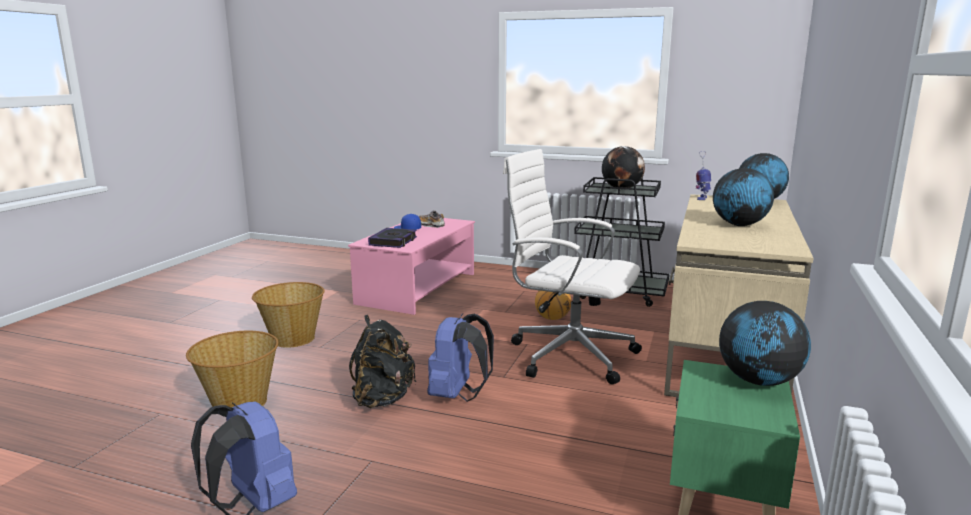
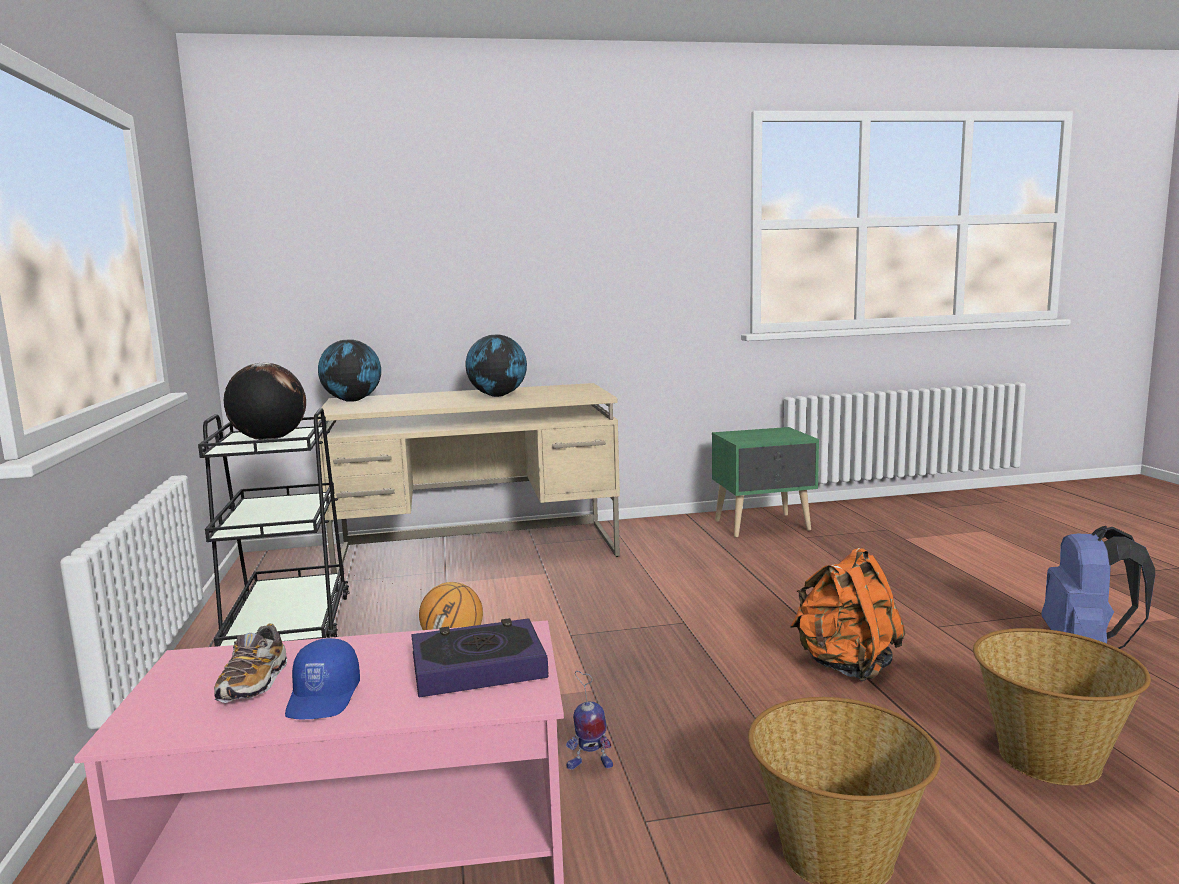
camera: 120 degrees left, 5 degrees down
black backpack [349,315,416,408] -> orange backpack [790,548,906,682]
blue backpack [427,314,494,402] -> none
white office chair [503,149,642,385] -> none
toy robot [696,151,711,200] -> toy robot moved to [566,671,613,770]
globe [719,301,811,386] -> none

